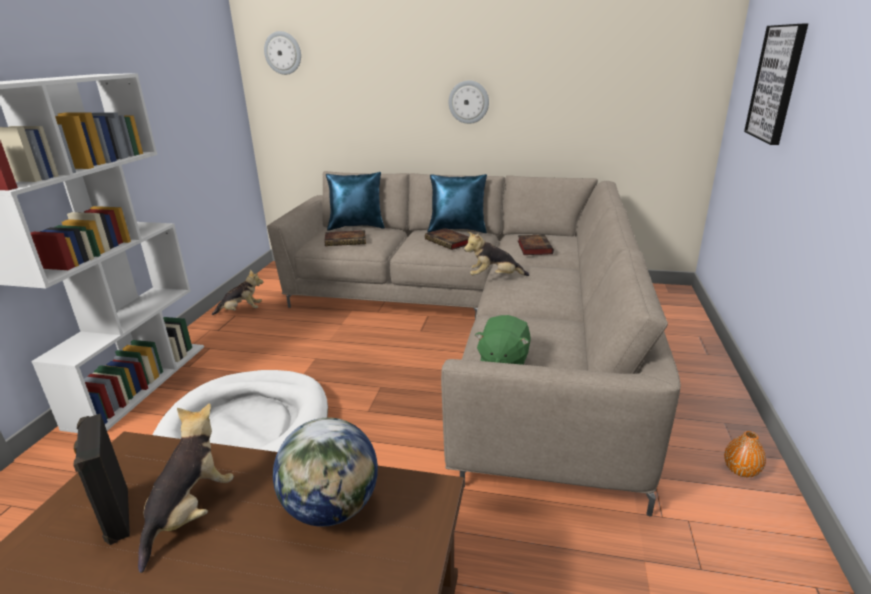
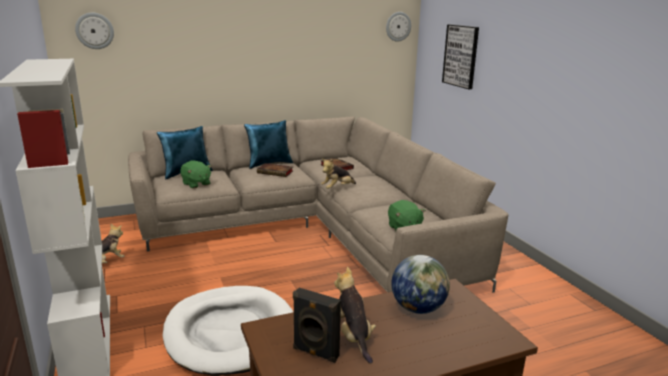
camera: 35 degrees left, 5 degrees down
book [324,230,366,246] -> green plush toy [181,161,211,188]
wall clock [449,80,489,124] -> wall clock moved to [386,12,411,42]
orange vase [724,431,766,477] -> none

